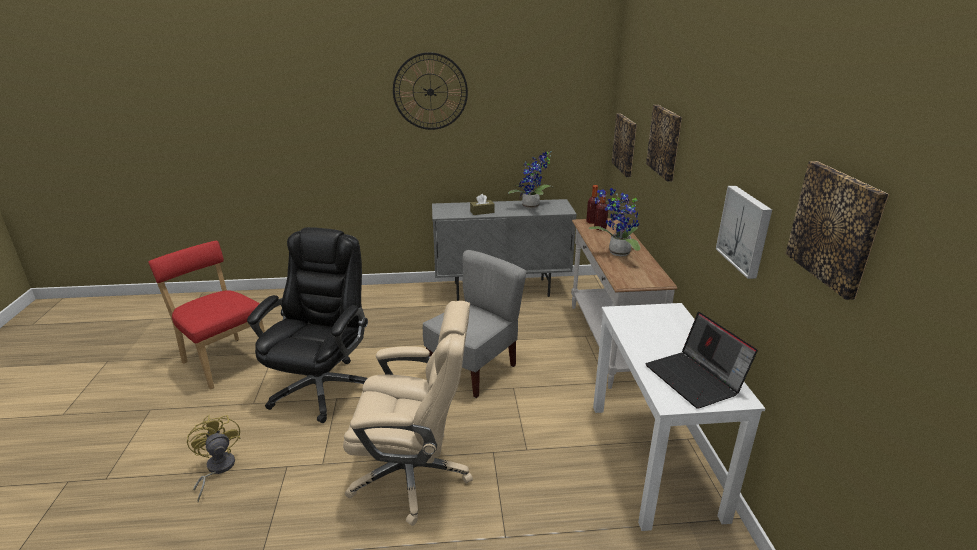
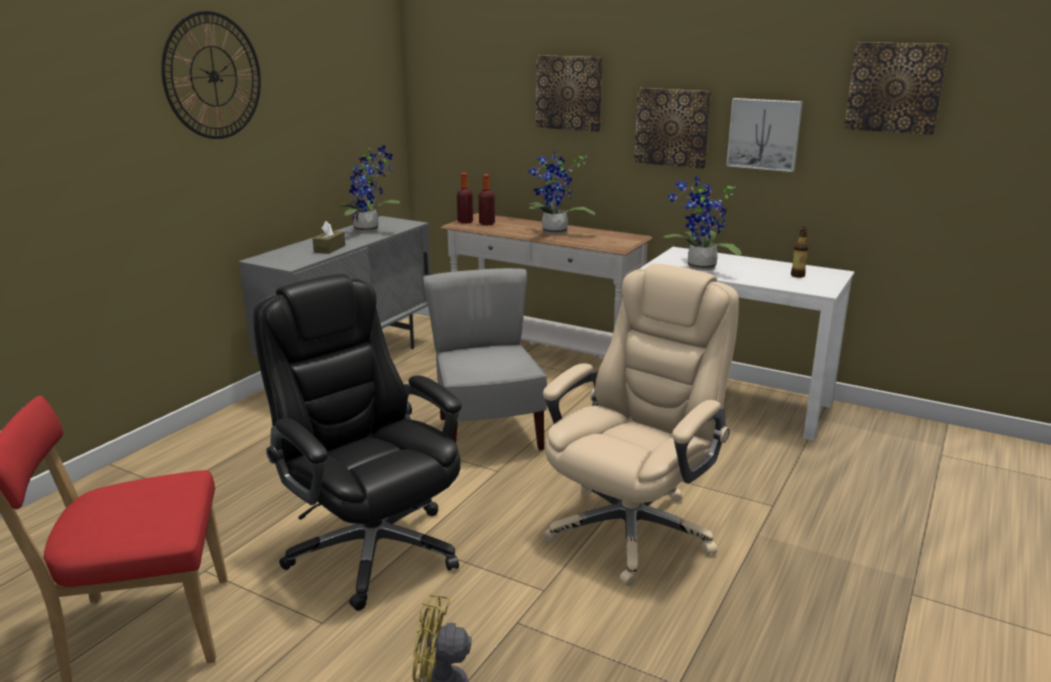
camera: 55 degrees left, 5 degrees down
picture [612,114,637,177] -> picture moved to [634,88,711,169]
laptop [646,312,758,409] -> bottle [791,227,808,278]
none -> potted plant [664,176,742,271]

